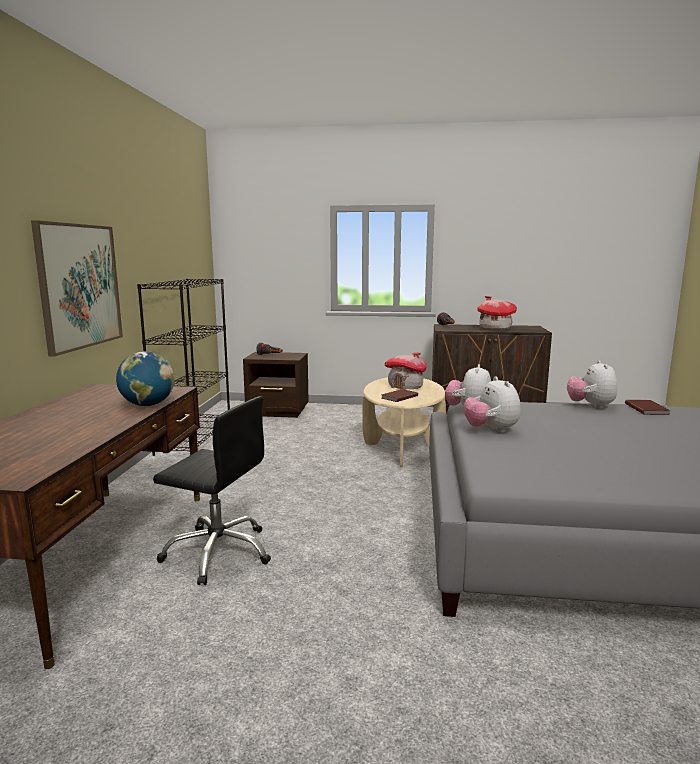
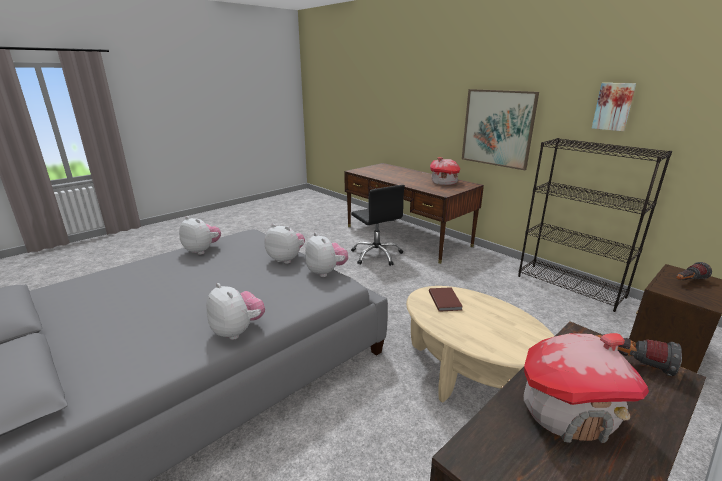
camera: 130 degrees right, 10 degrees up
globe [116,351,175,406] -> none
black office chair [153,396,271,585] -> black office chair turned 90 degrees counterclockwise [351,185,405,266]
toy house [385,352,427,390] -> toy house moved to [430,157,460,185]
brown book [625,400,671,415] -> none
none -> plush toy [179,216,221,255]
none -> picture [592,83,636,131]

